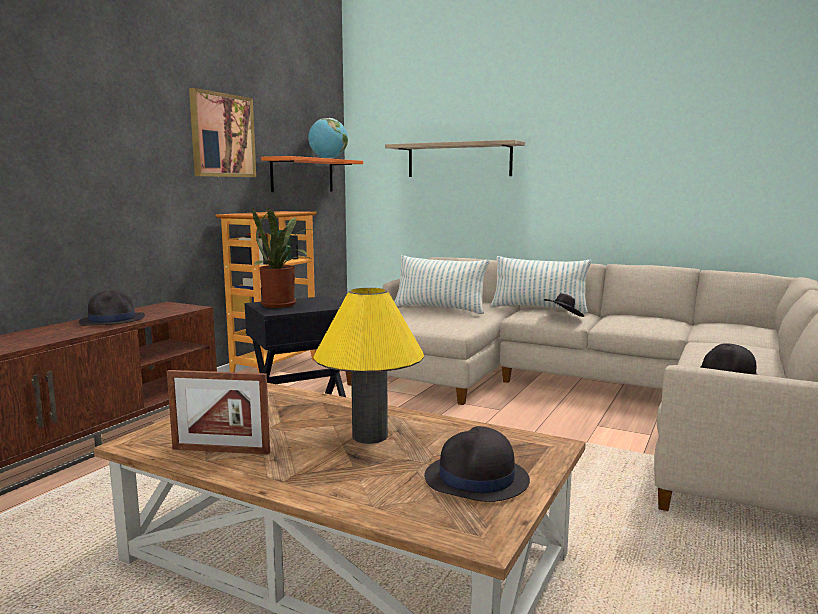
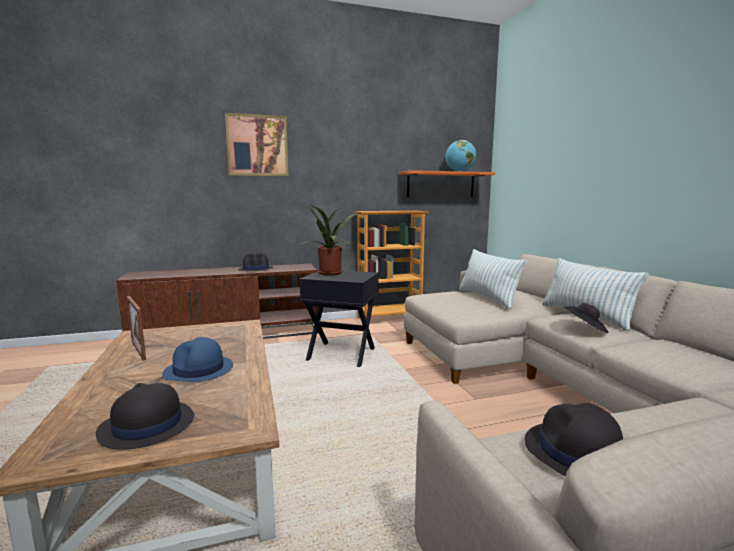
camera: 45 degrees right, 0 degrees up
picture [189,88,256,177] -> picture moved to [225,113,288,176]
yellow table lamp [313,288,424,444] -> blue hat [162,337,233,382]
shelf [385,140,525,177] -> none

